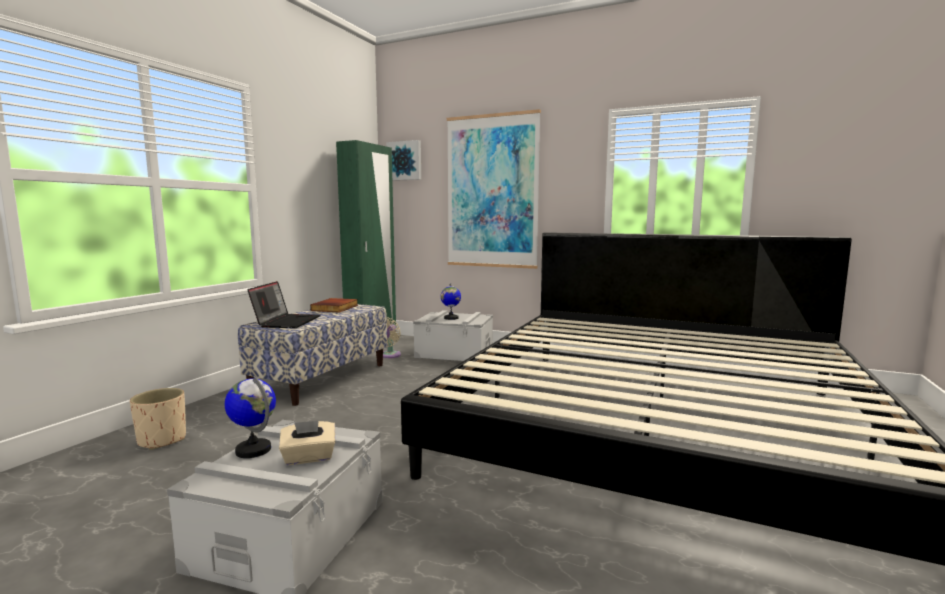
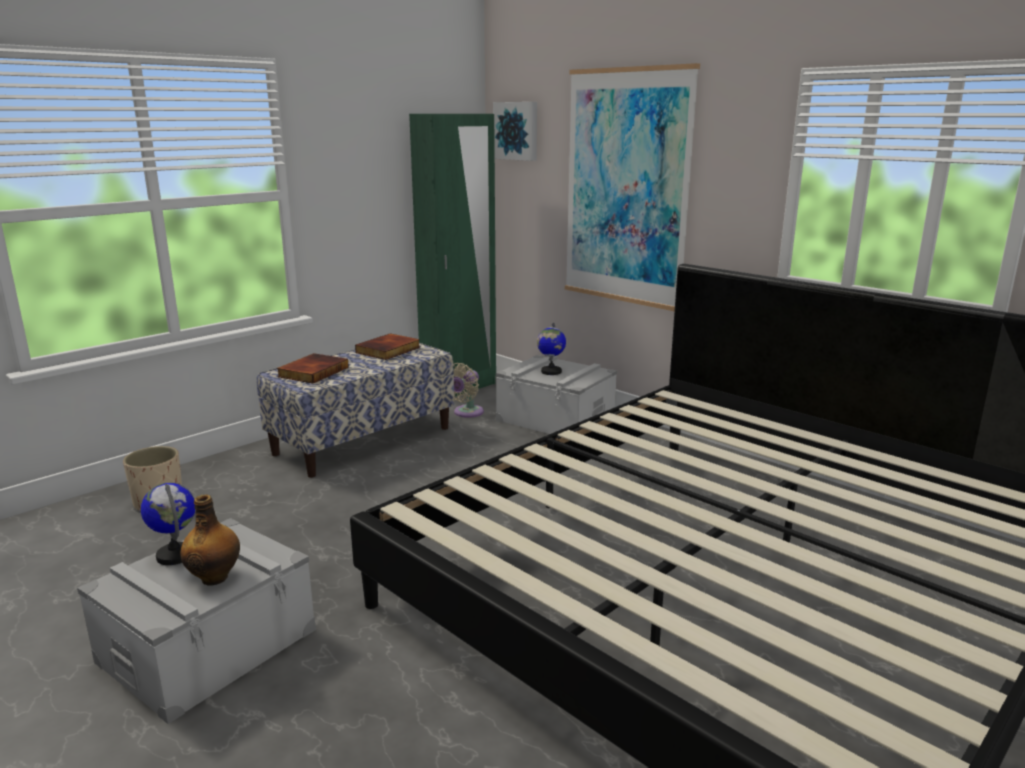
camera: 20 degrees right, 10 degrees up
laptop [248,281,320,328] -> book [277,353,349,383]
beige tissue box [279,421,335,465] -> bottle [180,494,240,586]

